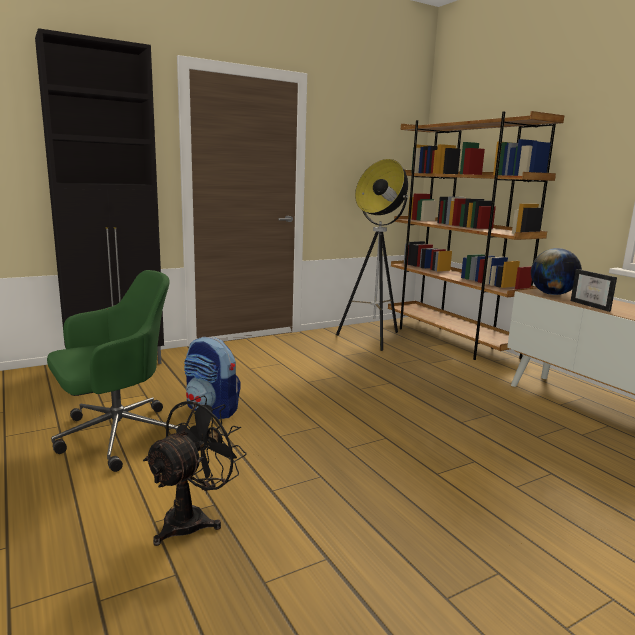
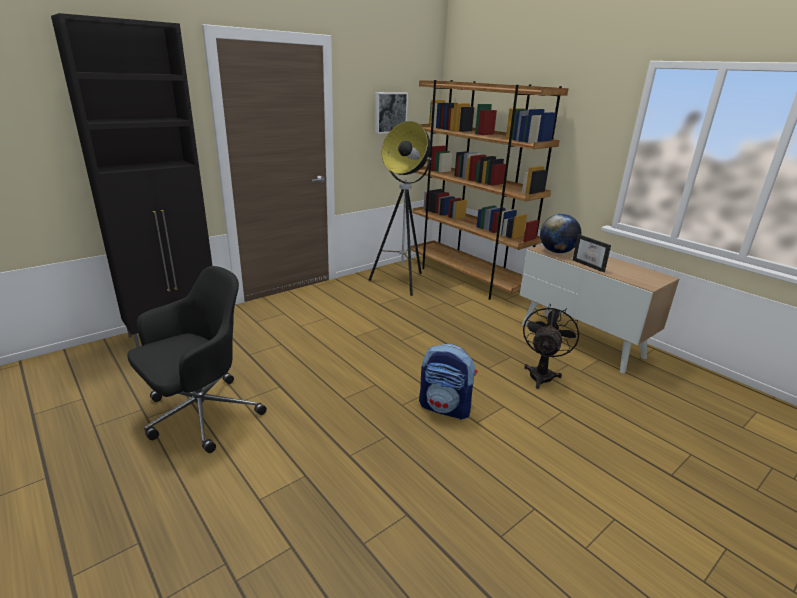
camera: 10 degrees left, 10 degrees up
green office chair [47,270,179,472] -> black office chair [128,266,267,453]
black fan [143,395,247,546] -> black fan moved to [523,304,579,389]
backpack [184,337,241,419] -> backpack moved to [419,344,477,420]
none -> picture [375,92,408,134]

